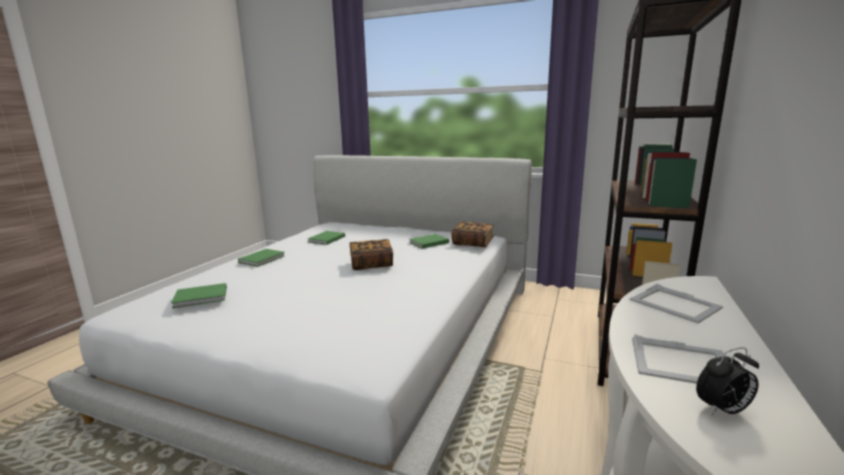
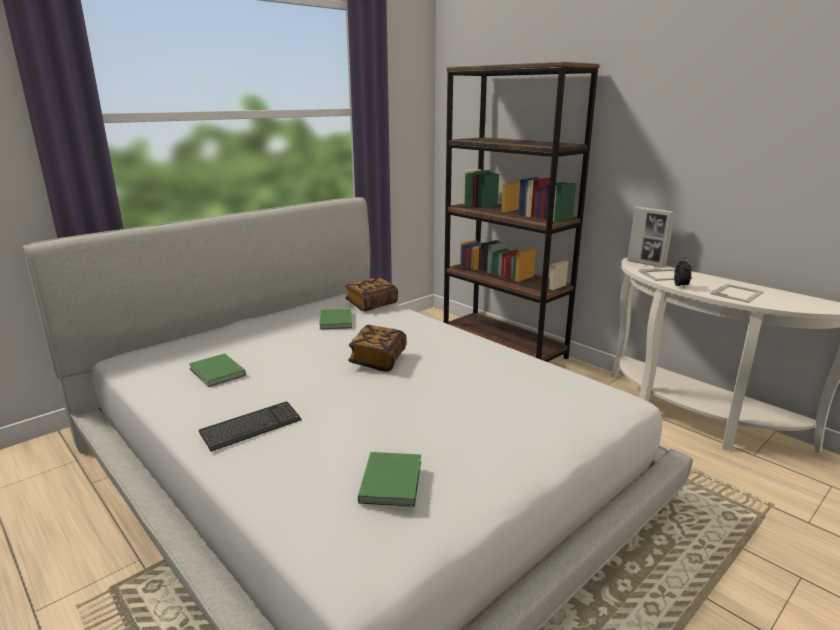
camera: 65 degrees left, 5 degrees up
green book [238,249,285,267] -> keyboard [199,402,302,452]
alarm clock [696,347,759,416] -> alarm clock moved to [674,258,692,287]
none -> picture frame [627,206,675,268]

